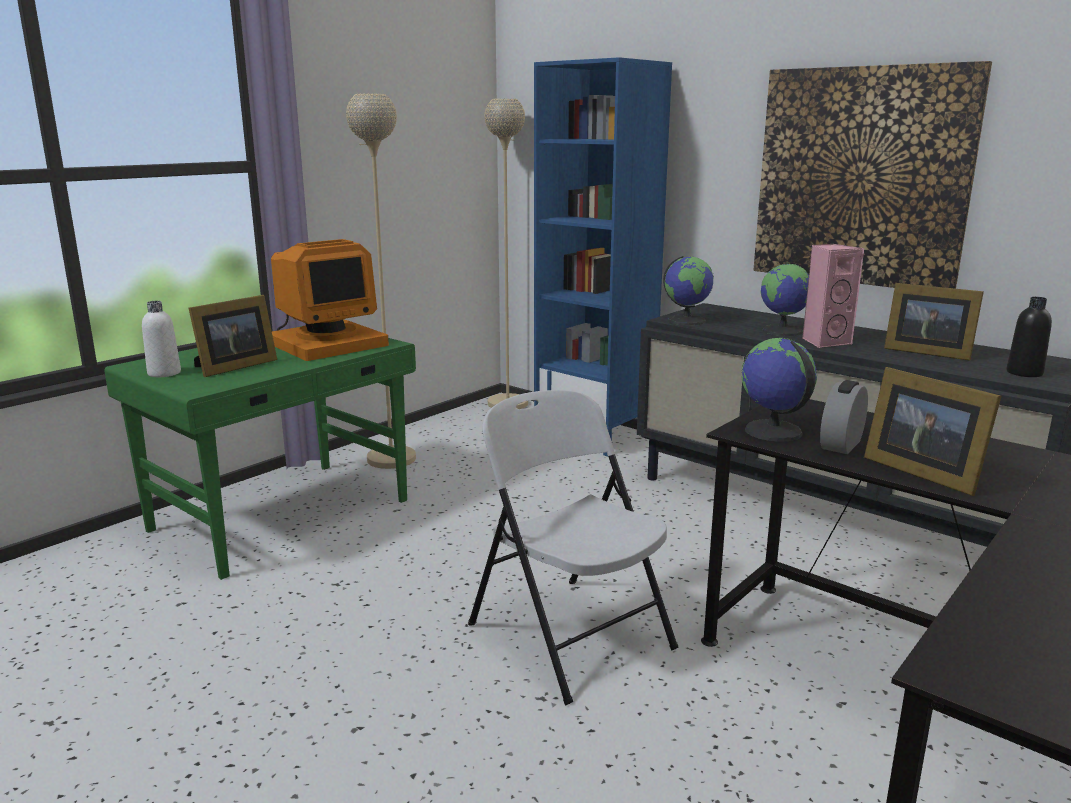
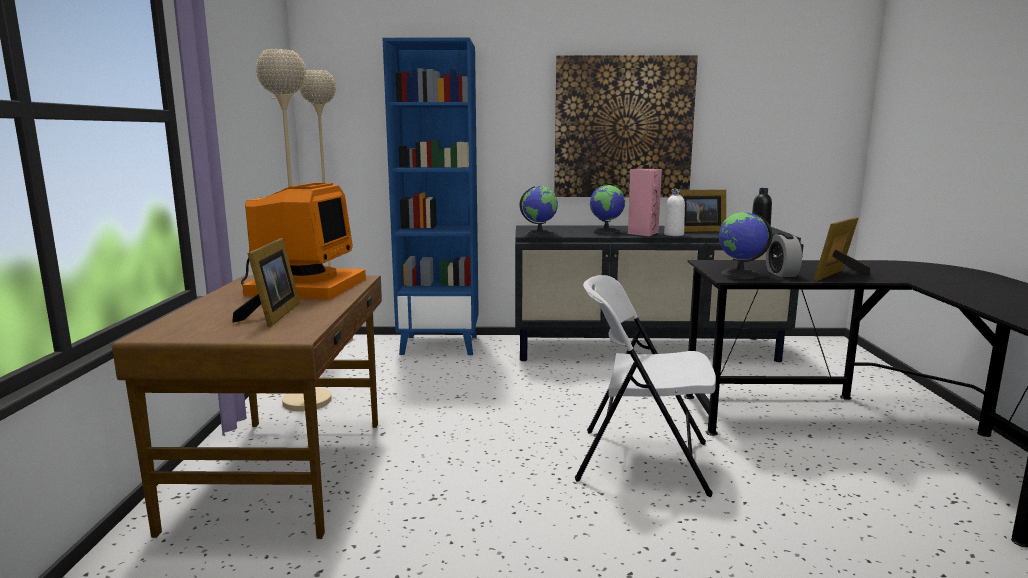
camera: 40 degrees left, 5 degrees down
green desk [104,326,416,580] -> brown desk [112,275,382,539]
white bottle [142,301,181,377] -> white bottle moved to [664,189,685,236]
picture frame [864,367,1001,496] -> picture frame turned 120 degrees clockwise [814,217,870,281]

